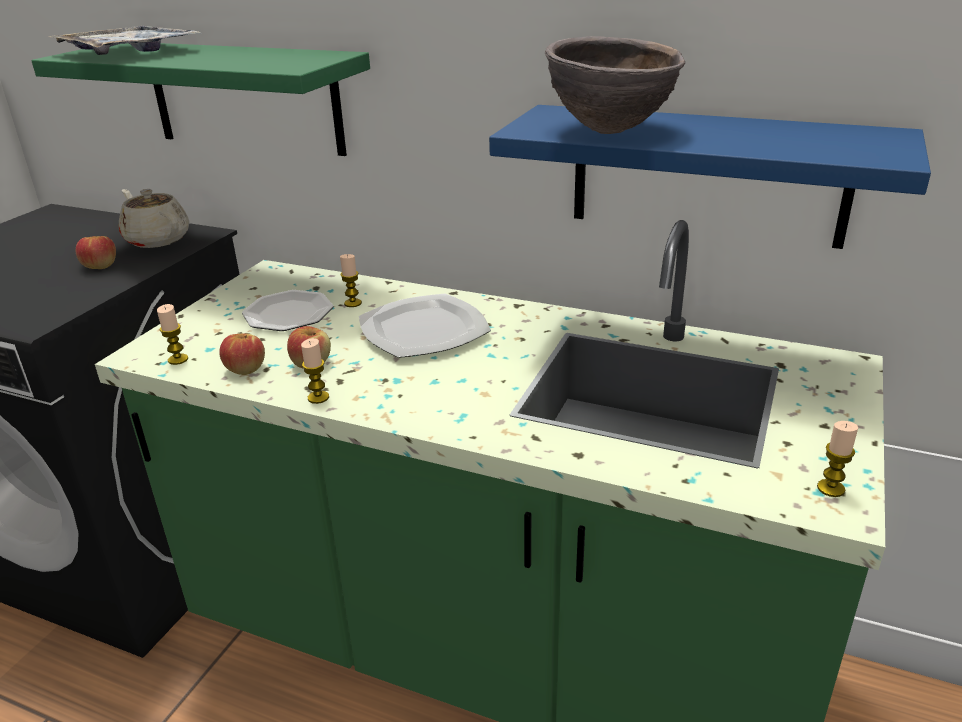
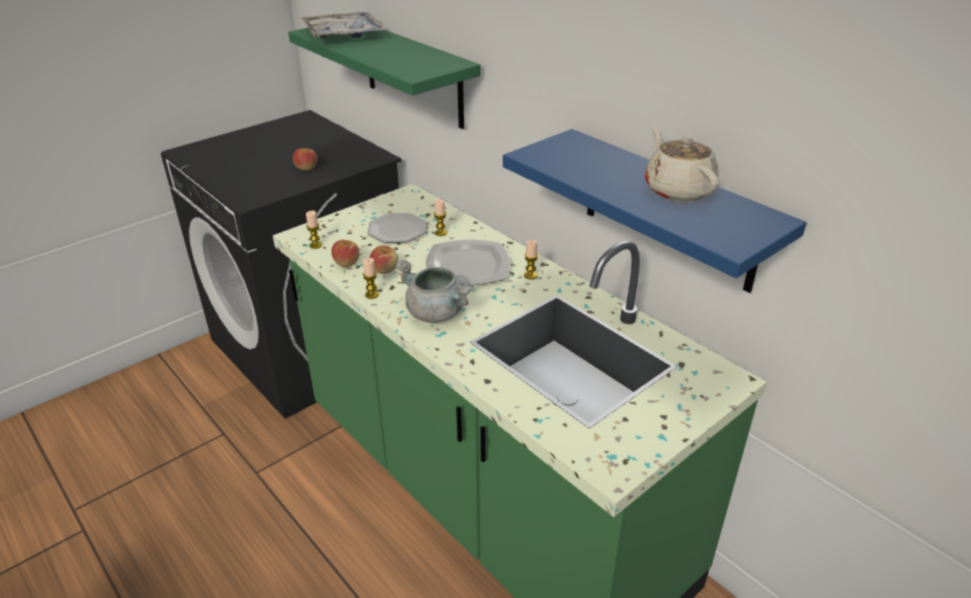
camera: 25 degrees right, 5 degrees up
beige teapot [119,189,189,248] -> beige teapot moved to [645,127,719,202]
brown bowl [545,36,685,134] -> none
candle [817,421,858,497] -> candle moved to [524,240,538,280]
none -> grey cooking pot [395,260,473,323]

